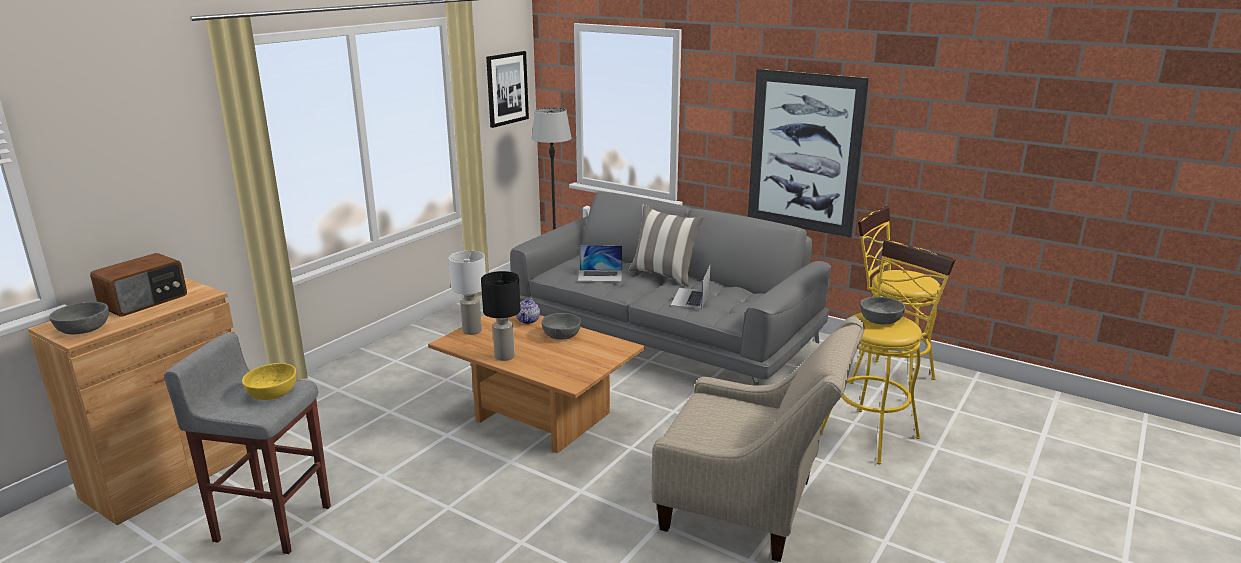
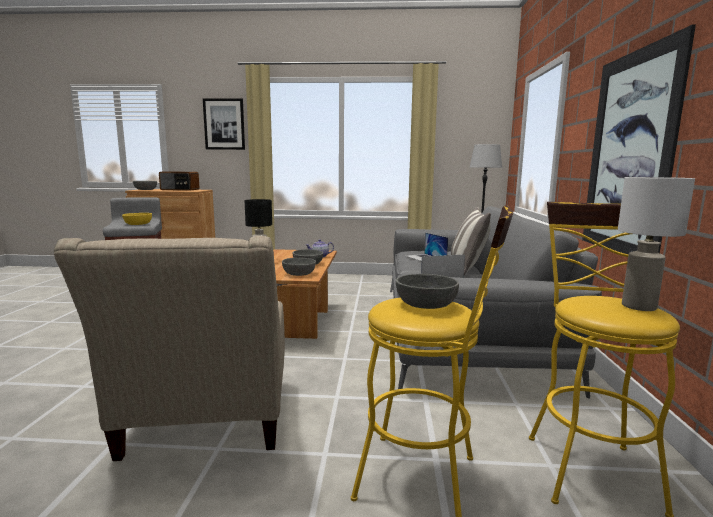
camera: 60 degrees right, 10 degrees down
white table lamp [449,251,486,335] -> white table lamp moved to [618,177,695,311]
picture [486,51,529,128] -> picture moved to [203,98,245,150]
none -> grey bowl [282,258,316,276]

